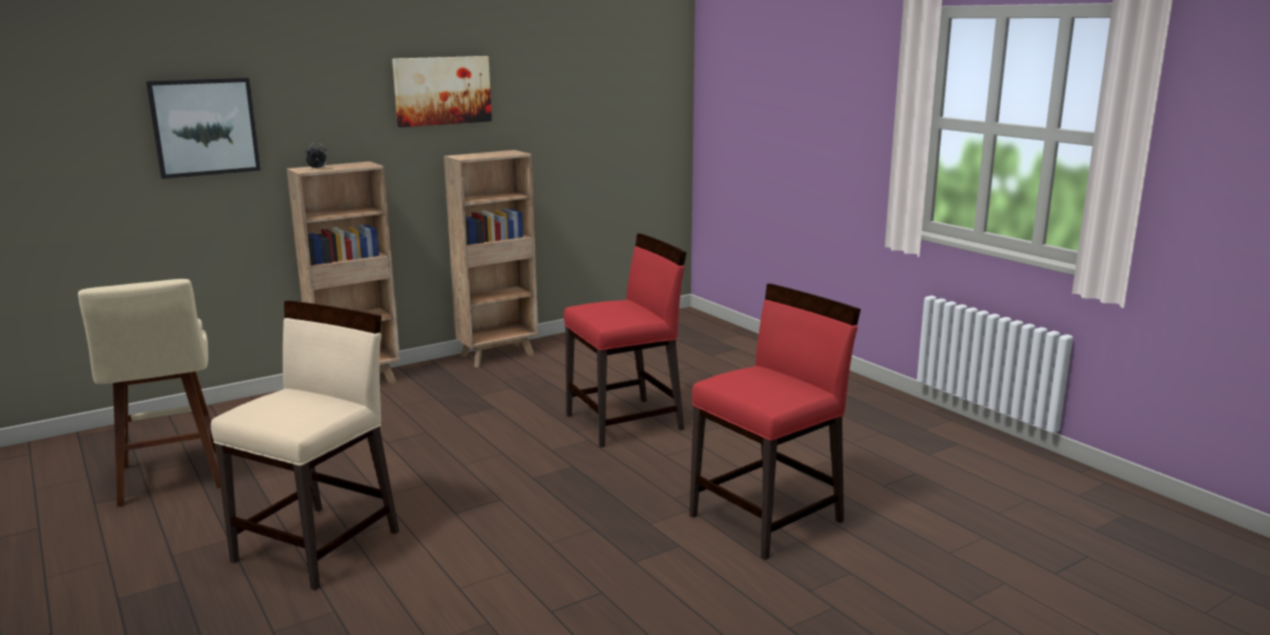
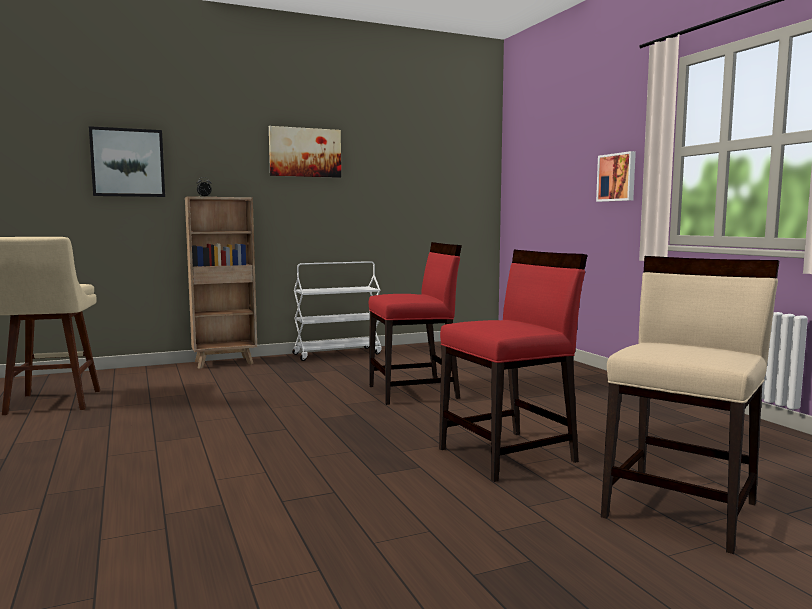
camera: 10 degrees right, 10 degrees down
beige chair [211,301,399,591] -> beige chair moved to [601,256,779,554]
brown bookcase [444,150,538,367] -> white cart [292,261,382,361]
none -> picture [596,151,636,202]

